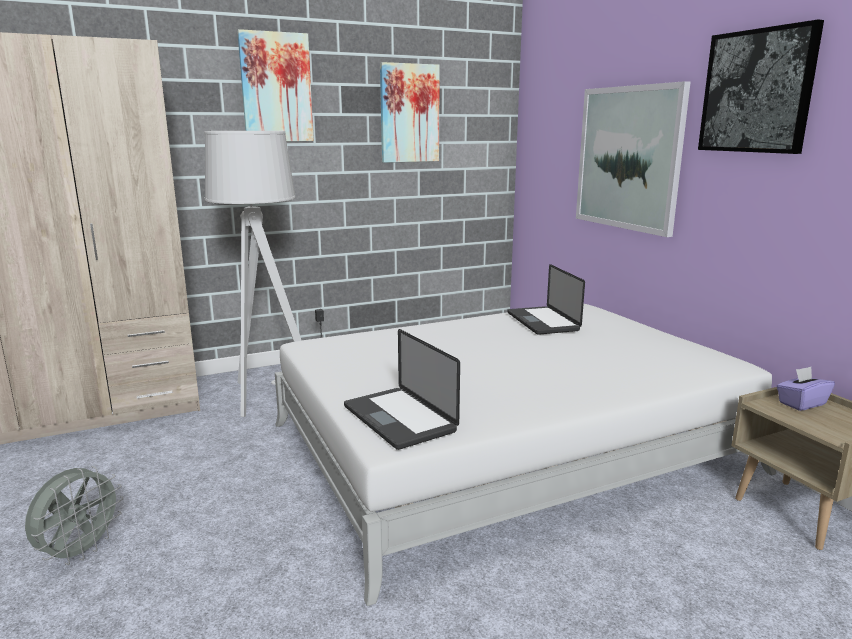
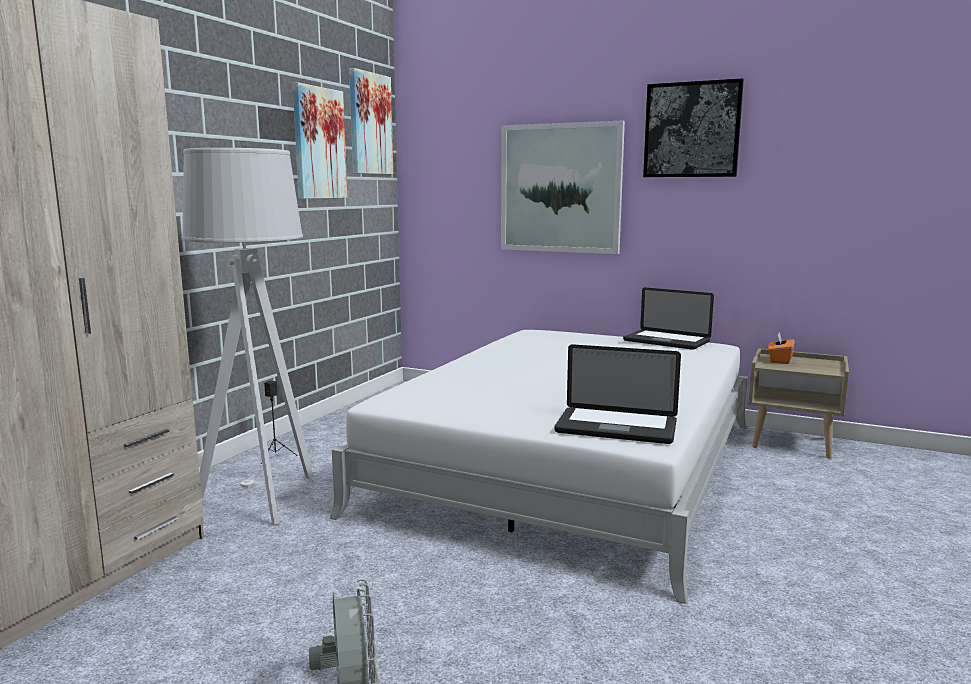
camera: 40 degrees left, 5 degrees down
picture [237,29,314,141] -> picture moved to [349,68,393,175]
laptop [507,264,585,335] -> laptop moved to [623,288,714,350]
purple tissue box [777,367,835,411] -> orange tissue box [768,332,795,364]

